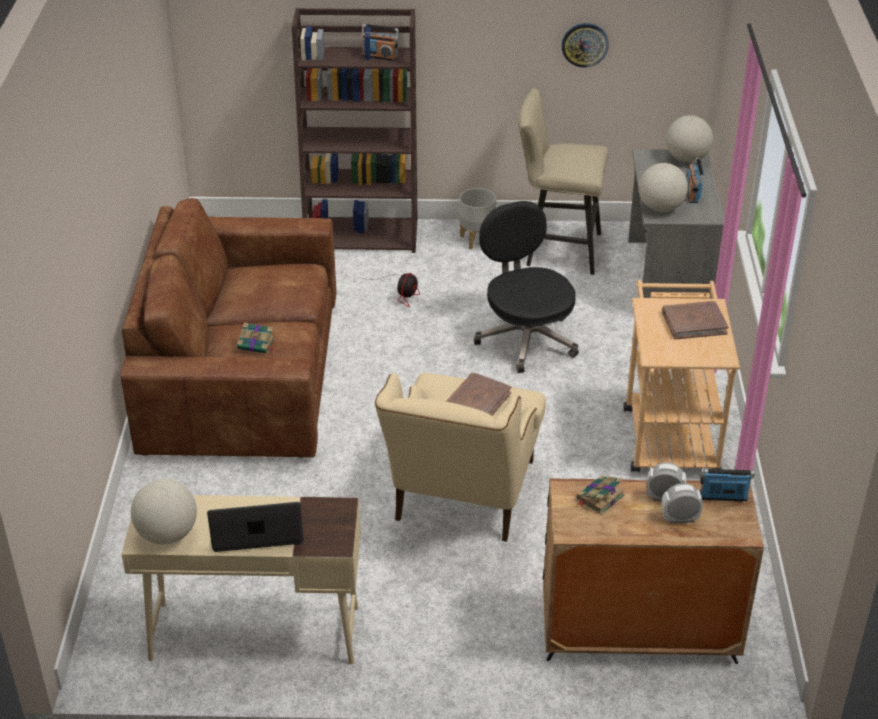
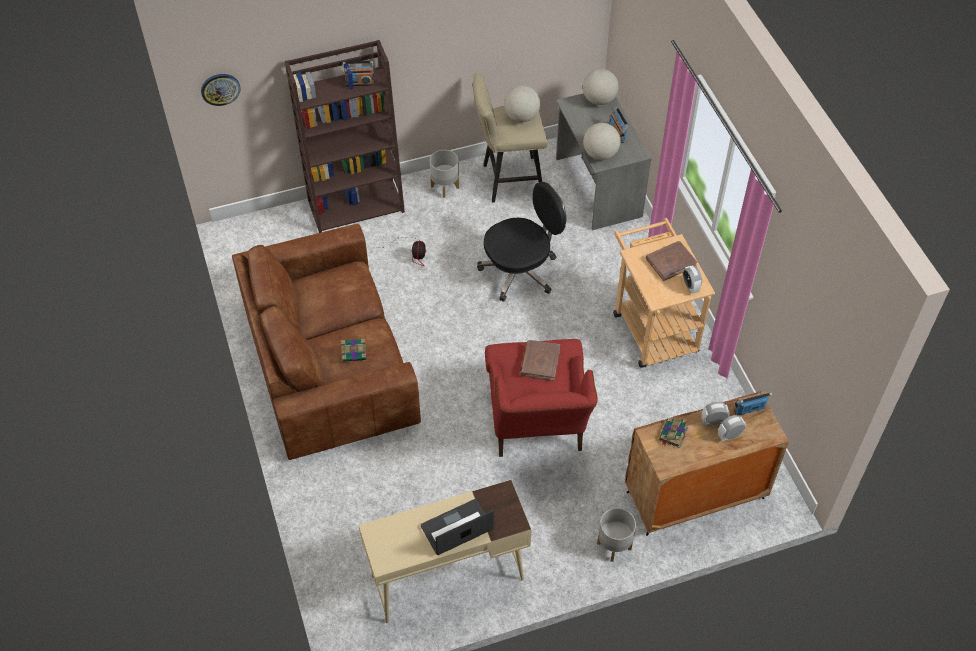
camera: 20 degrees left, 15 degrees up
globe [131,479,197,544] -> globe moved to [504,85,540,122]
beige armchair [375,373,546,542] -> red armchair [485,339,598,457]
black office chair [474,201,579,373] -> black office chair turned 105 degrees clockwise [477,182,566,302]
wall clock [562,23,609,67] -> wall clock moved to [201,74,241,106]
none -> grey planter [597,508,636,562]
none -> alarm clock [683,266,702,294]

